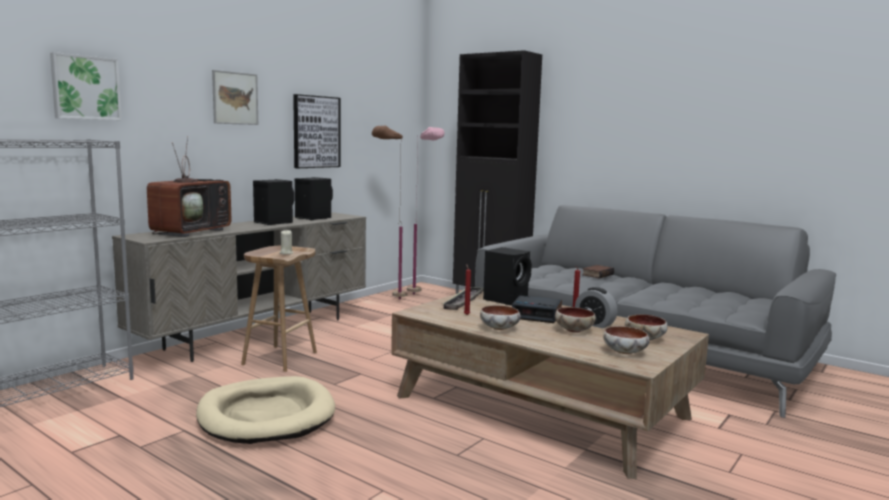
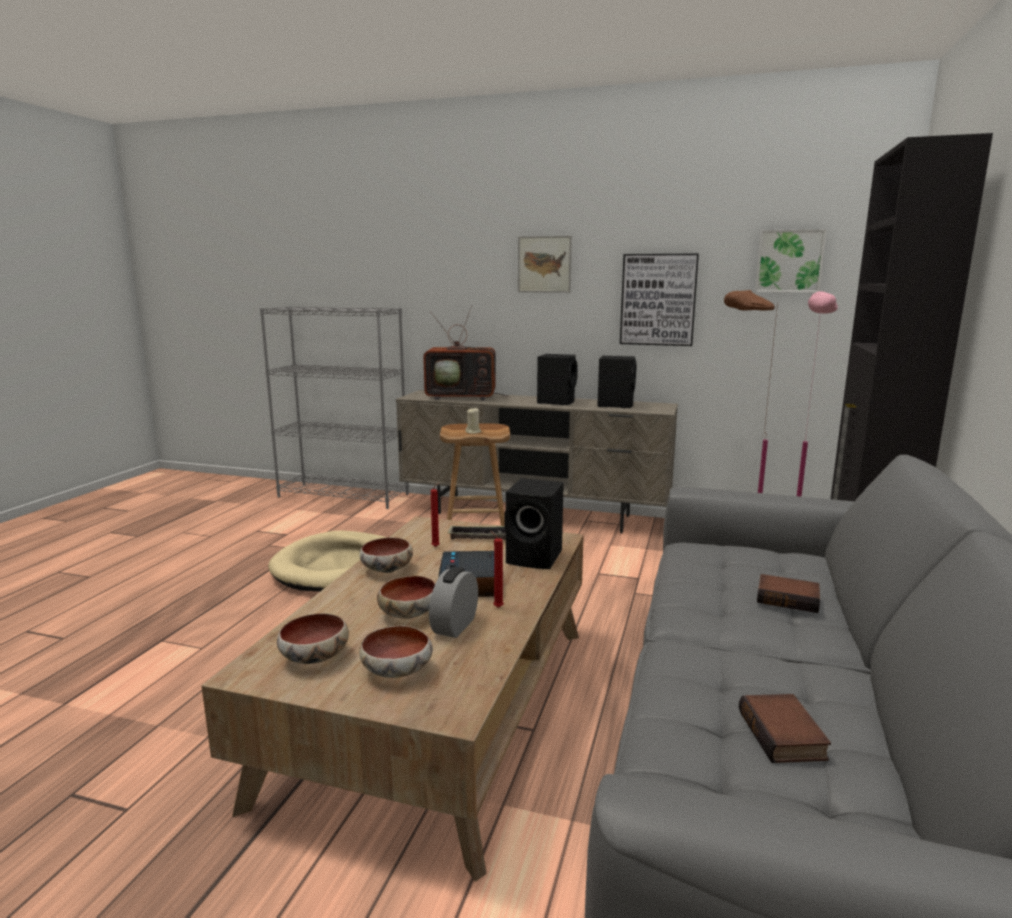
camera: 70 degrees right, 5 degrees up
picture [50,52,122,120] -> picture moved to [755,229,827,293]
none -> book [739,694,831,763]

